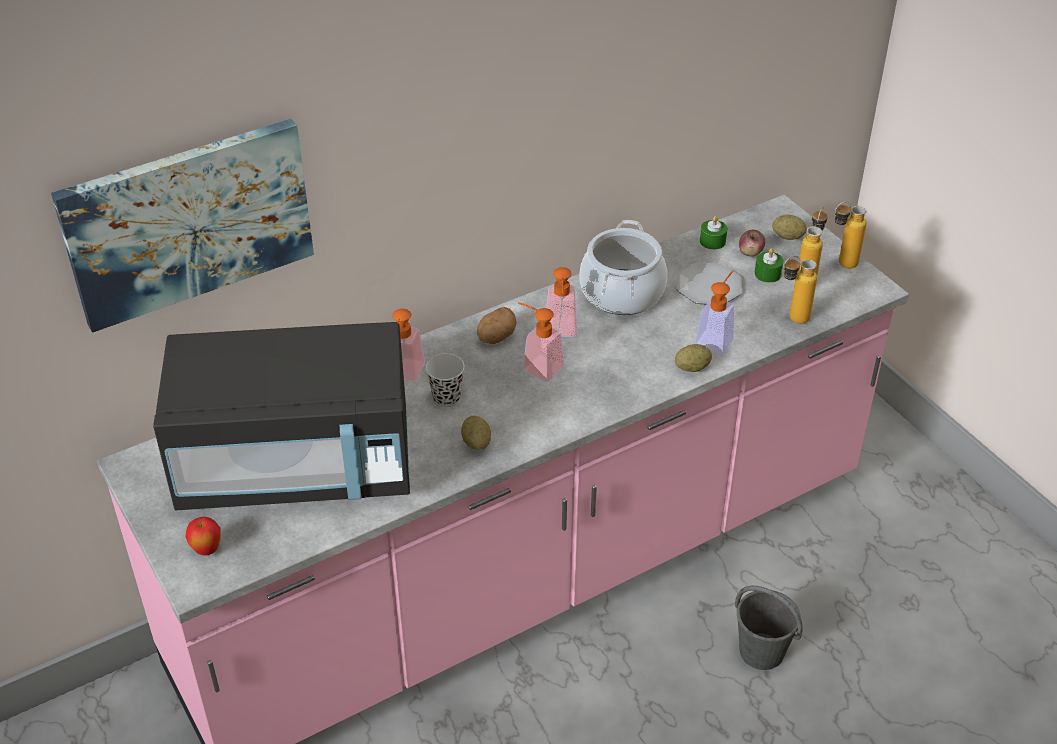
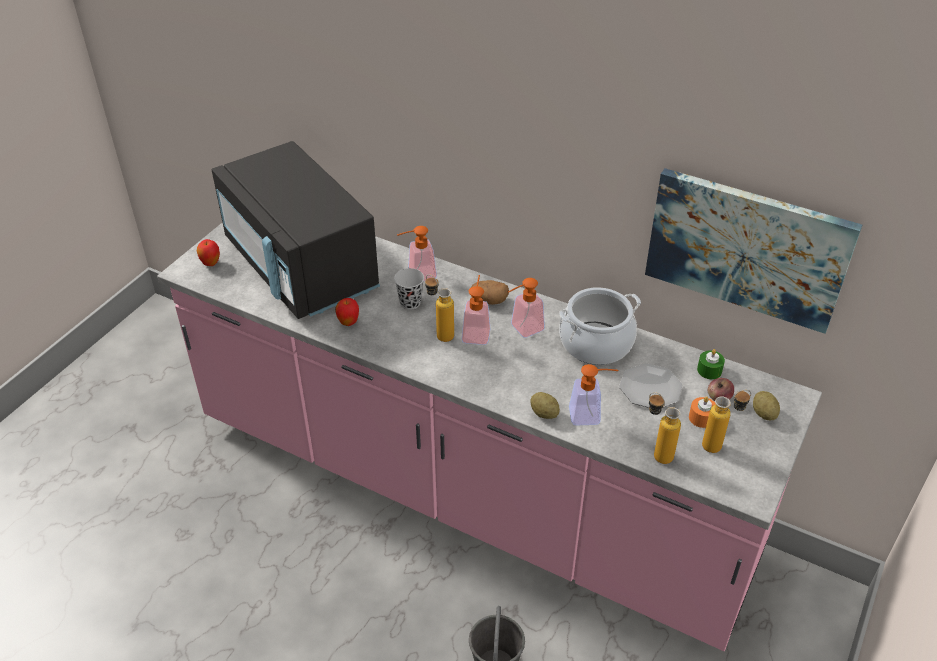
camera: 60 degrees right, 0 degrees up
picture [51,119,314,333] -> picture moved to [645,168,862,334]
potato [461,416,491,450] -> none
green candle [755,248,784,282] -> orange candle [689,396,716,428]
bottle [835,201,866,268] -> bottle moved to [425,274,454,342]
none -> apple [335,298,359,326]

